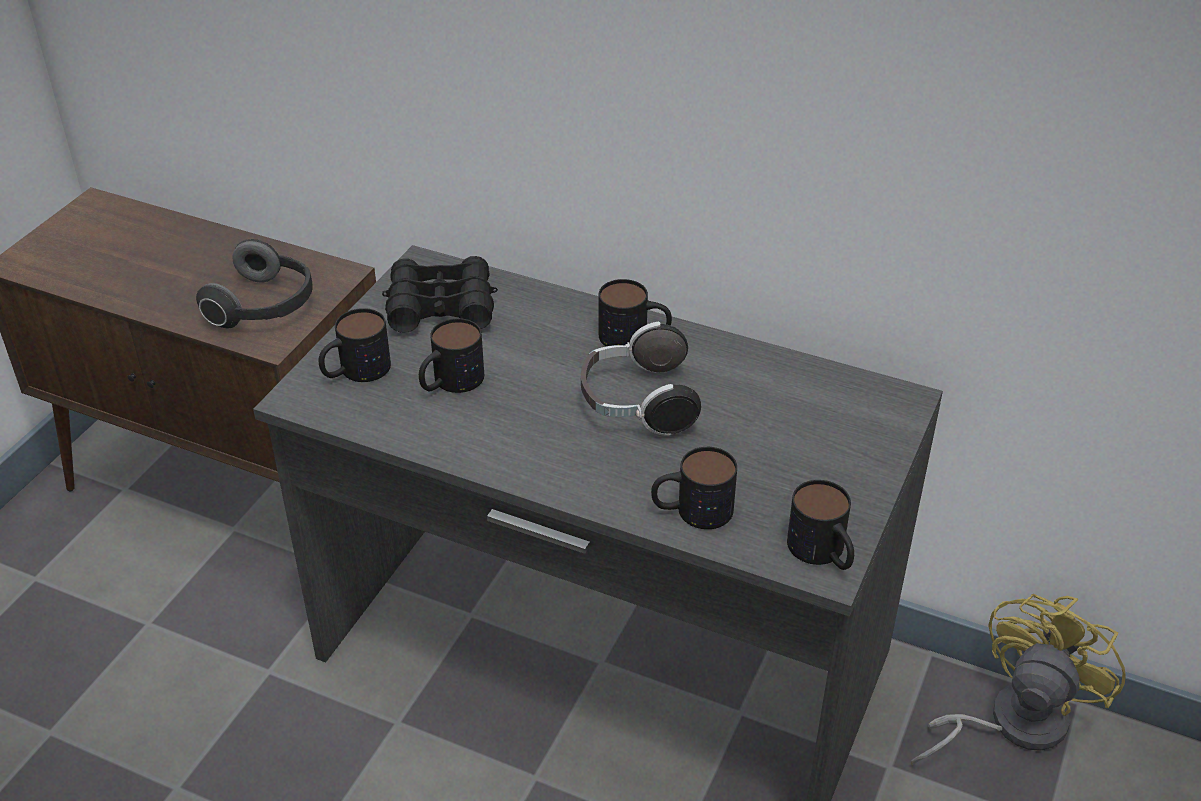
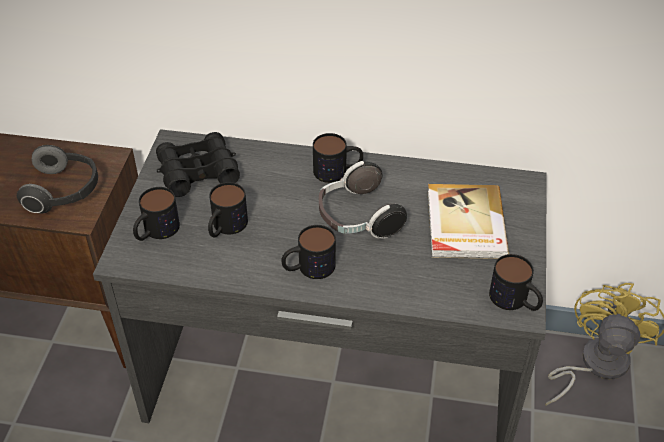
camera: 15 degrees left, 5 degrees up
mug [651,447,737,529] -> mug moved to [281,225,336,279]
none -> book [428,184,509,259]

